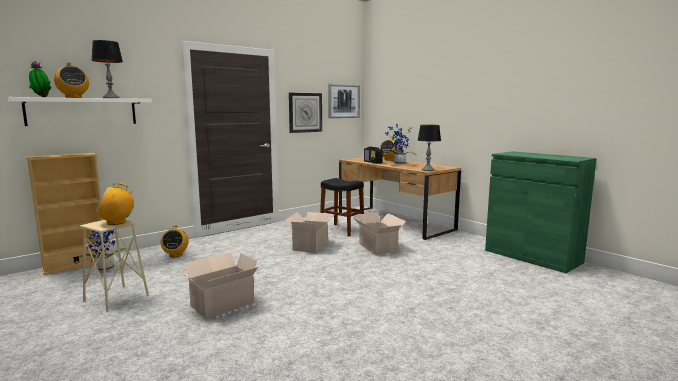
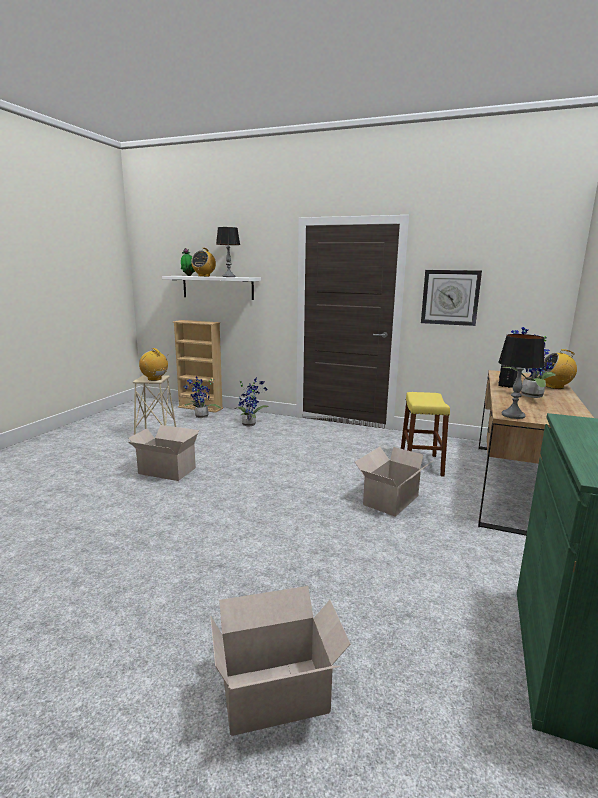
camera: 60 degrees right, 5 degrees up
radio [161,225,189,257] -> potted plant [235,378,269,427]
cardboard box [284,212,332,253] -> cardboard box moved to [210,586,350,736]
black stool [320,178,364,237] -> yellow stool [401,392,450,477]
picture [328,84,360,118] -> none

